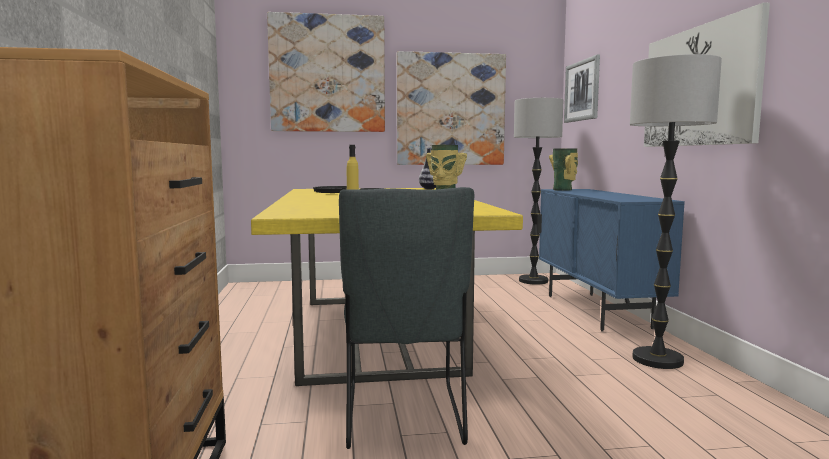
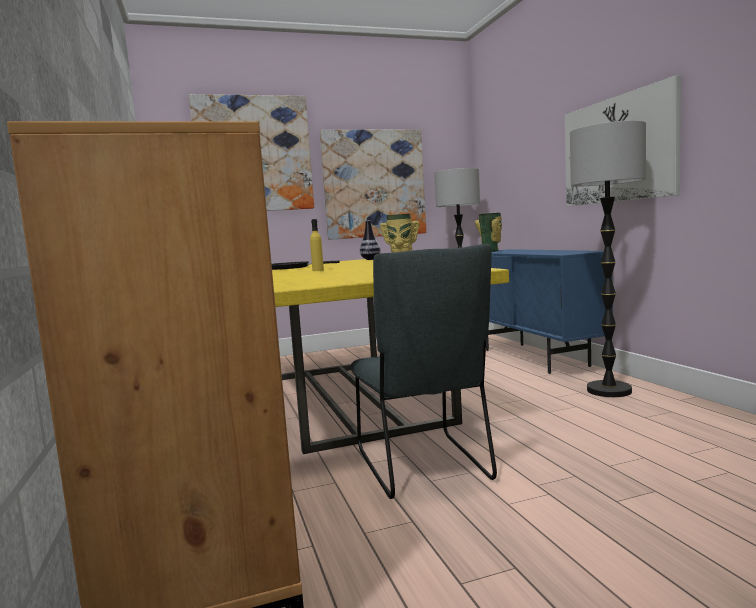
camera: 10 degrees left, 0 degrees up
picture [564,55,600,123] -> none

